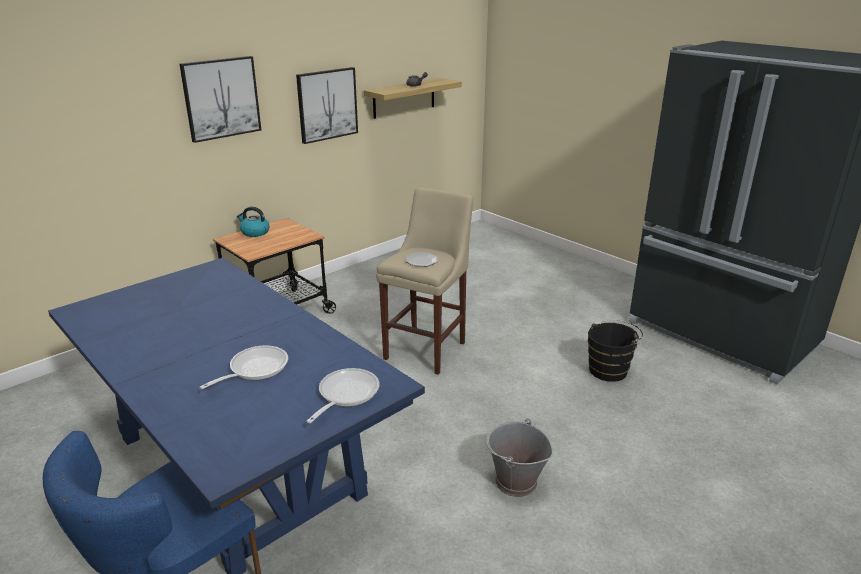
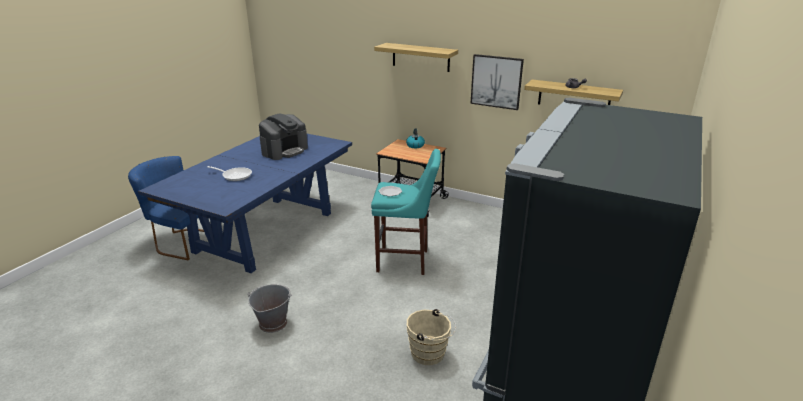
camera: 70 degrees right, 0 degrees up
picture [179,56,261,143] -> shelf [374,43,458,72]
frying pan [307,368,380,423] -> none
beige stool [376,187,473,375] -> turquoise stool [371,149,441,275]
black bucket [588,320,643,382] -> beige bucket [407,309,456,365]
none -> coffee machine [259,113,308,160]

